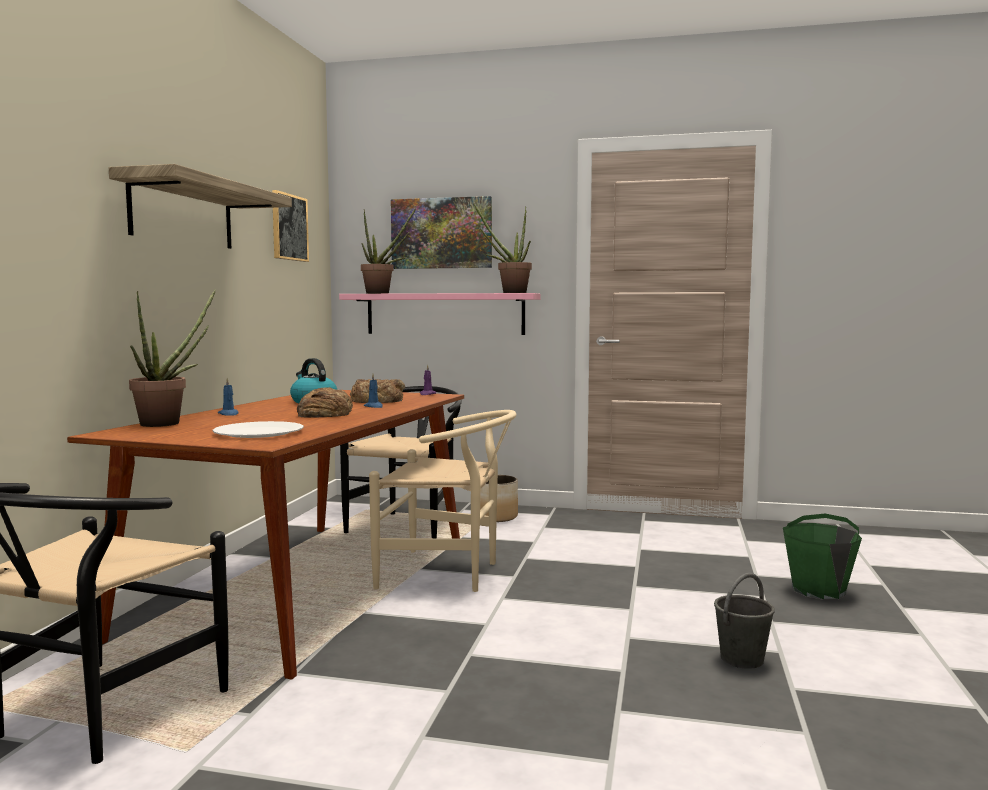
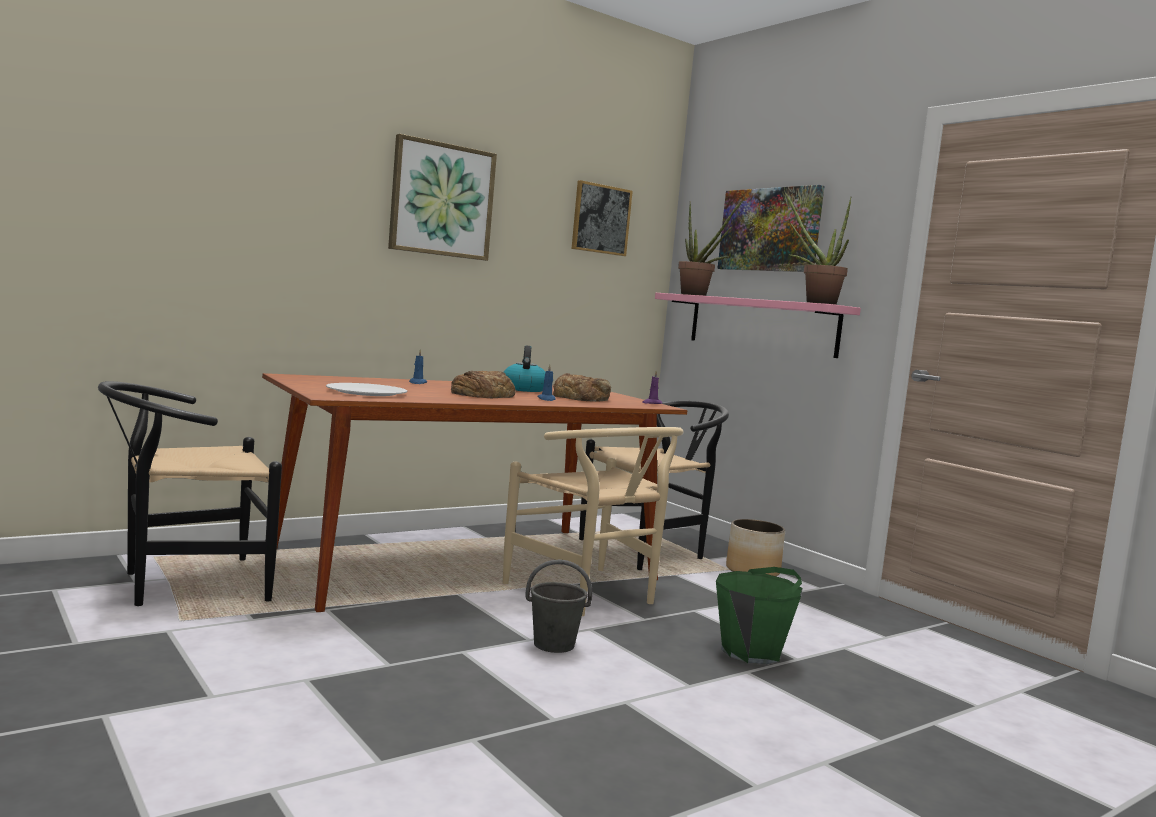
camera: 40 degrees right, 0 degrees up
shelf [109,164,292,249] -> picture [388,134,497,261]
potted plant [129,289,216,427] -> none
grey bucket [714,573,775,669] -> grey bucket moved to [525,560,592,653]
green bucket [783,514,862,600] -> green bucket moved to [716,567,802,665]

